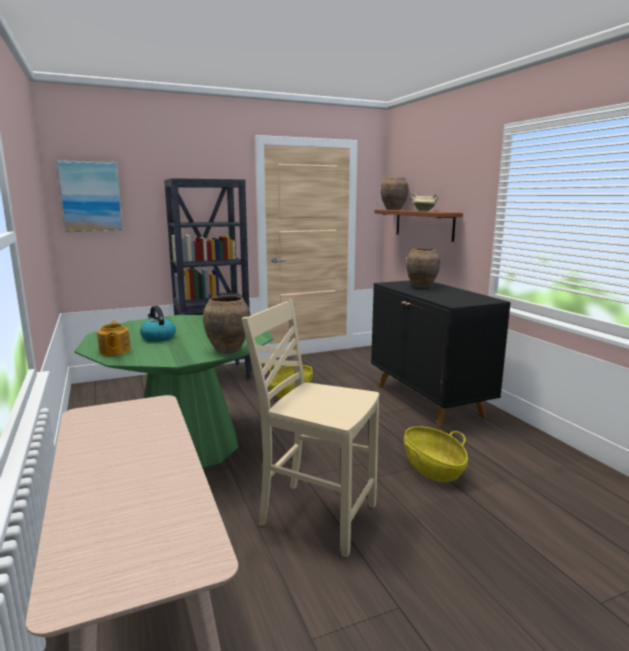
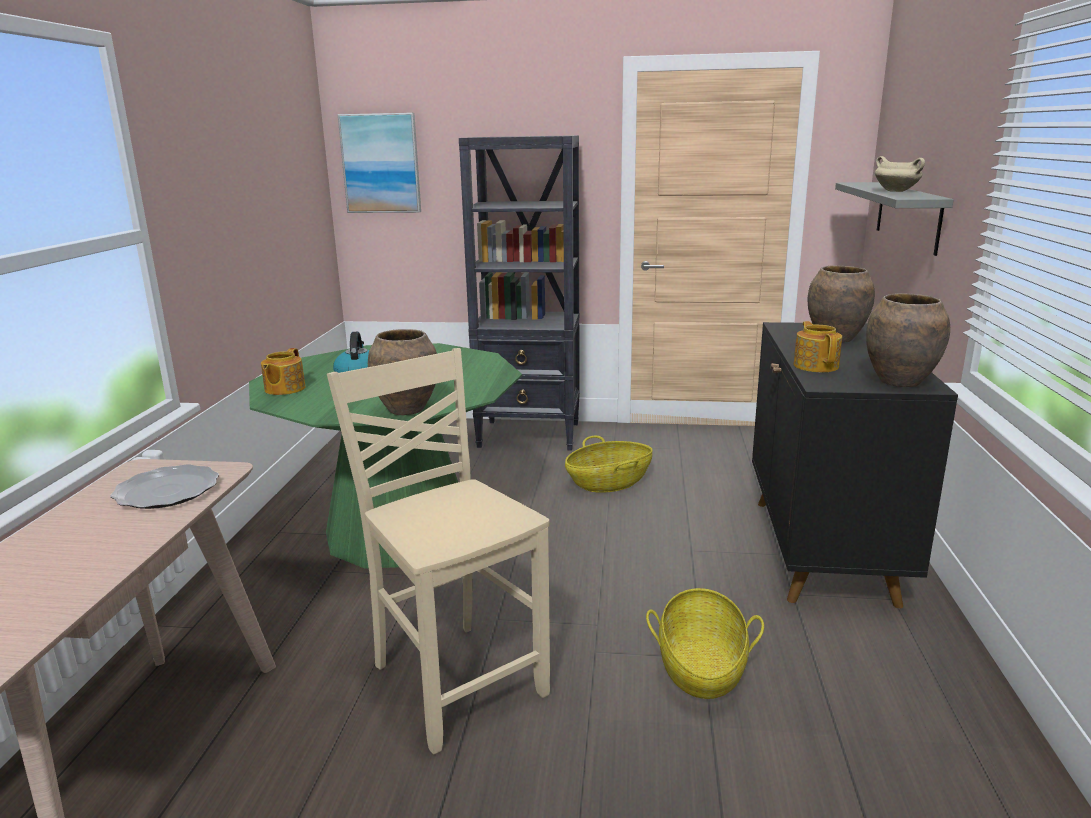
camera: 30 degrees right, 5 degrees up
brown shelf [374,210,463,242] -> grey shelf [835,182,954,256]
brown vase [381,177,409,210] -> brown vase moved to [866,293,950,387]
none -> plate [110,464,219,509]
none -> teapot [793,321,842,372]

